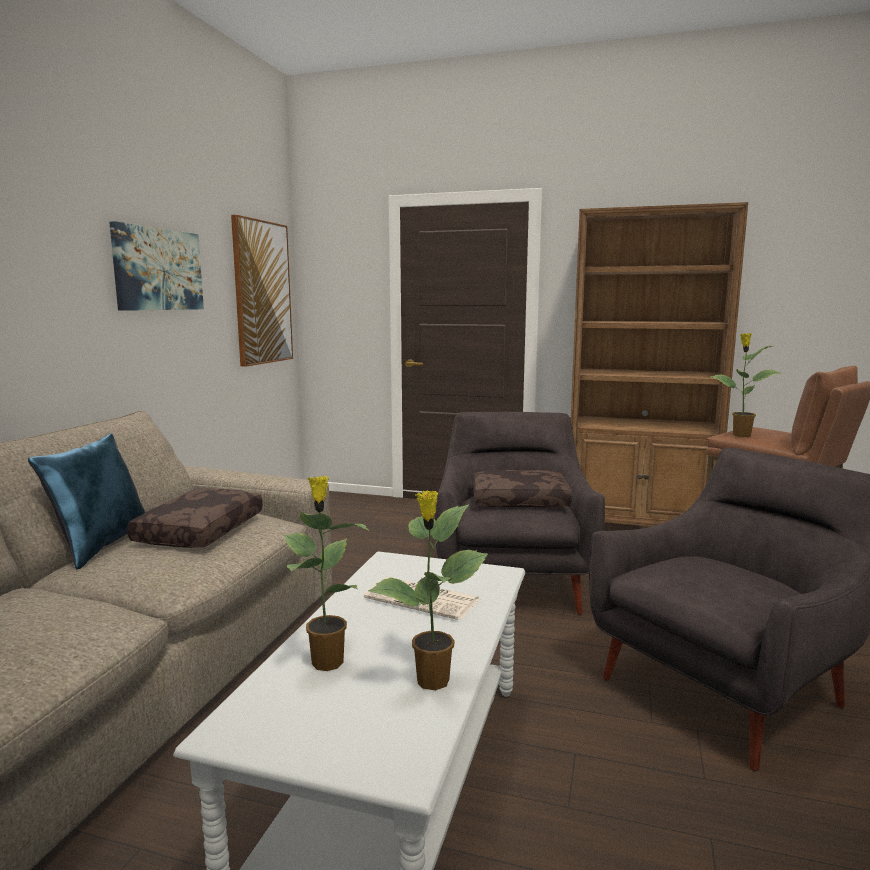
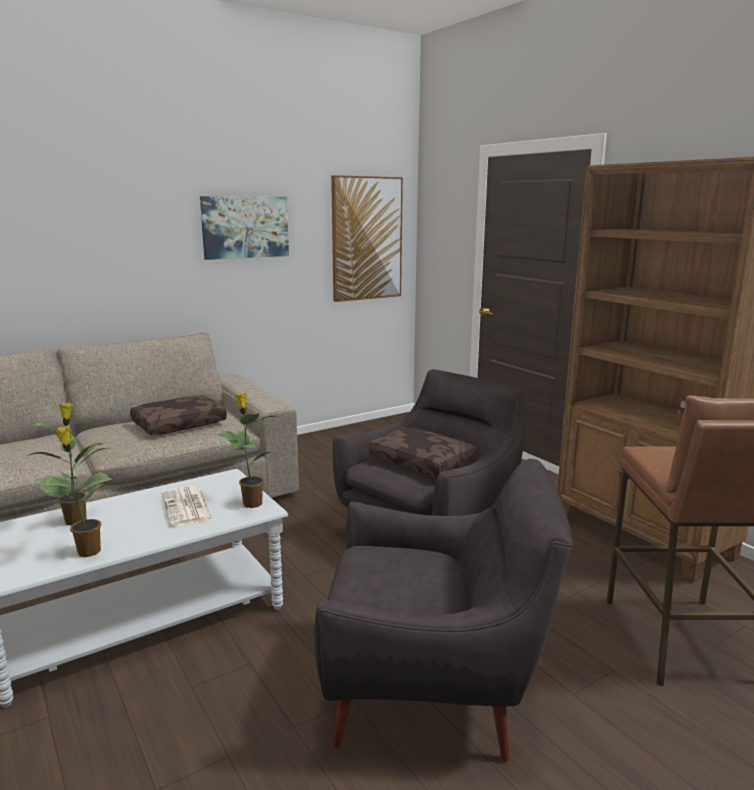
camera: 40 degrees right, 5 degrees up
blue pillow [28,433,146,570] -> none
potted plant [710,333,781,437] -> potted plant moved to [216,393,280,508]

